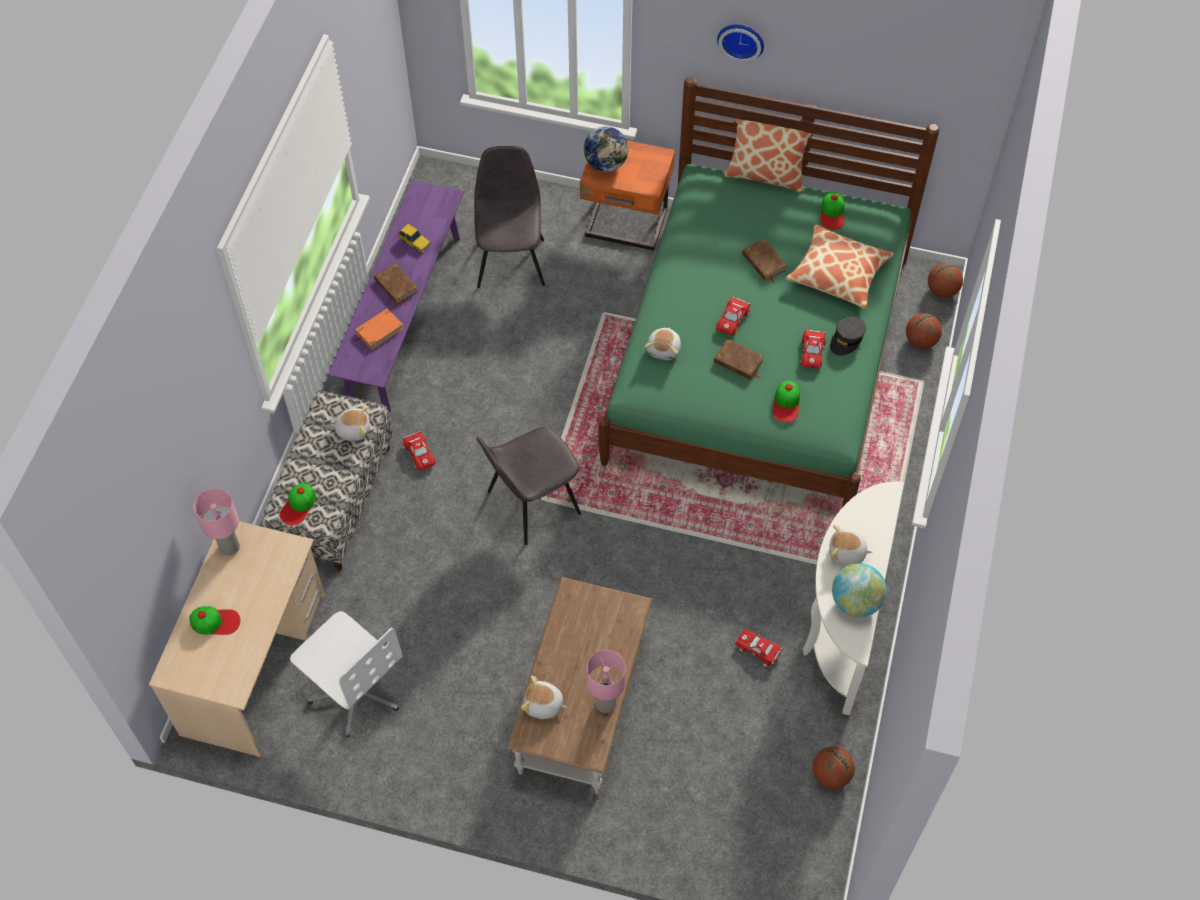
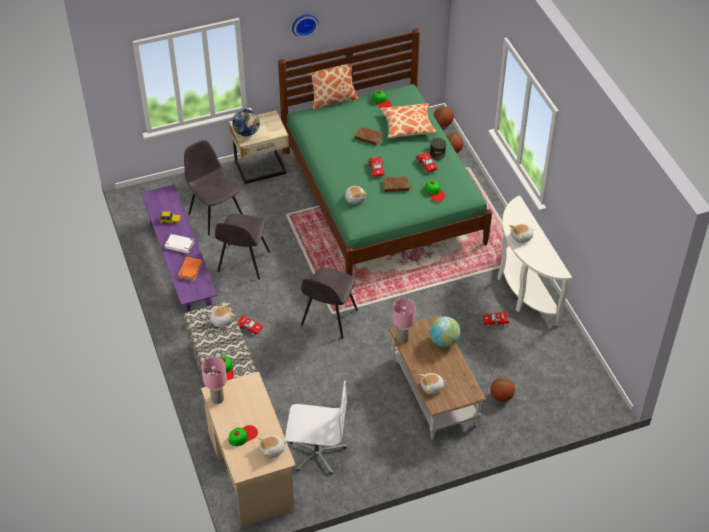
camera: 35 degrees left, 10 degrees down
brown book [374,263,418,306] -> white book [165,234,194,253]
orange nightstand [580,140,675,251] -> beige nightstand [229,111,289,184]
pink table lamp [587,650,626,713] -> pink table lamp moved to [393,298,416,343]
basketball [813,746,855,789] -> basketball moved to [490,377,515,402]
globe [832,563,887,617] -> globe moved to [429,316,460,347]
none -> grey chair [215,214,270,280]
none -> plush toy [257,435,287,459]

